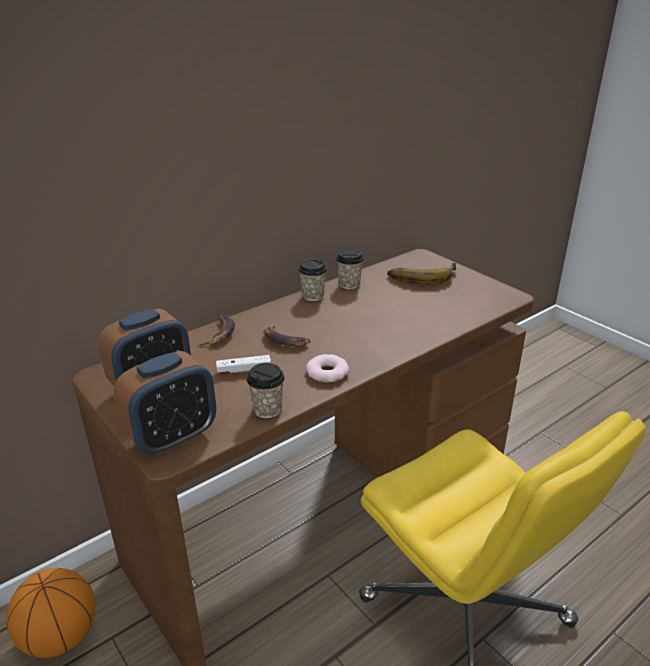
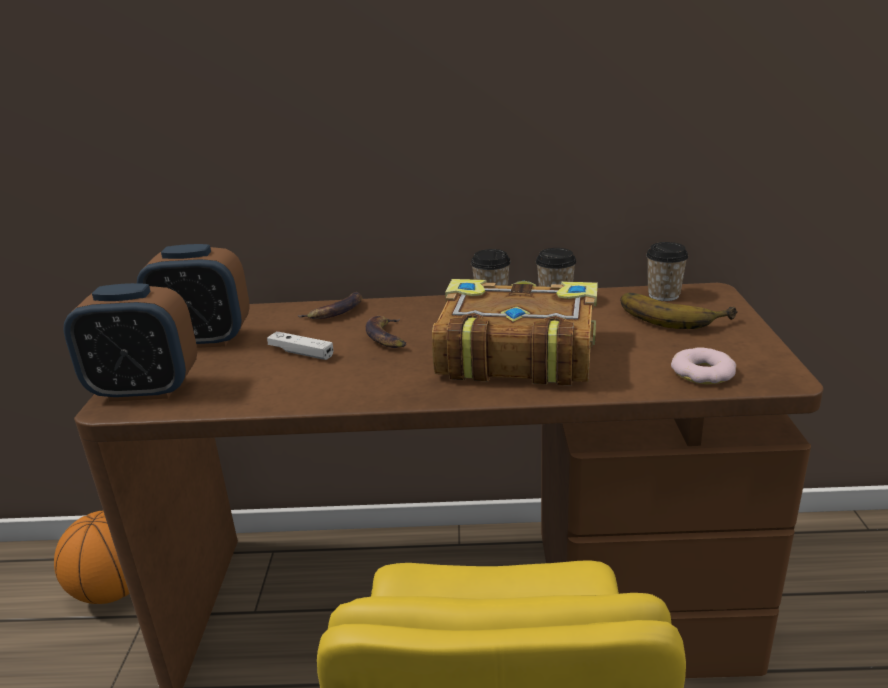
camera: 40 degrees right, 5 degrees down
cup [247,363,285,418] -> cup moved to [646,242,688,301]
donut [306,354,349,382] -> donut moved to [671,347,736,384]
none -> book [432,279,598,386]

